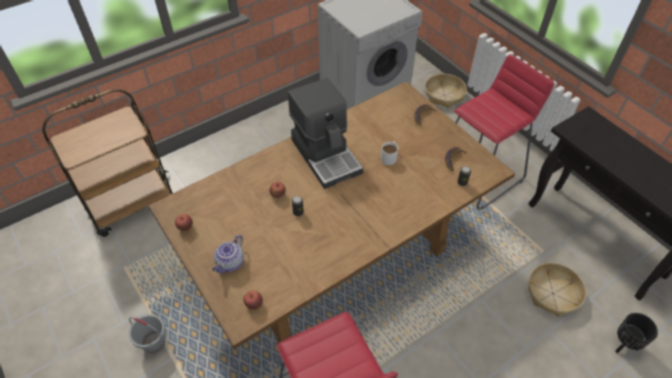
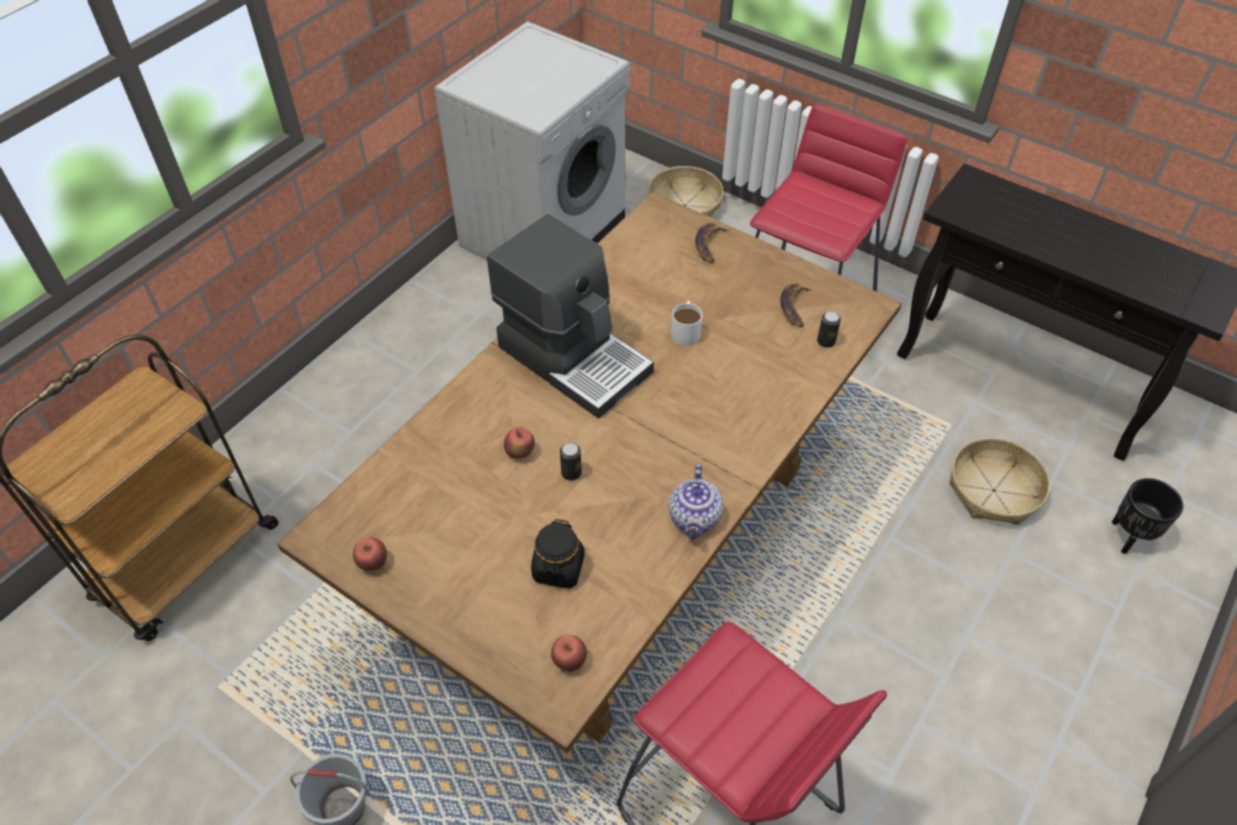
camera: 20 degrees left, 0 degrees up
teapot [212,235,244,274] -> teapot moved to [669,464,723,539]
none -> black jar [531,519,585,589]

